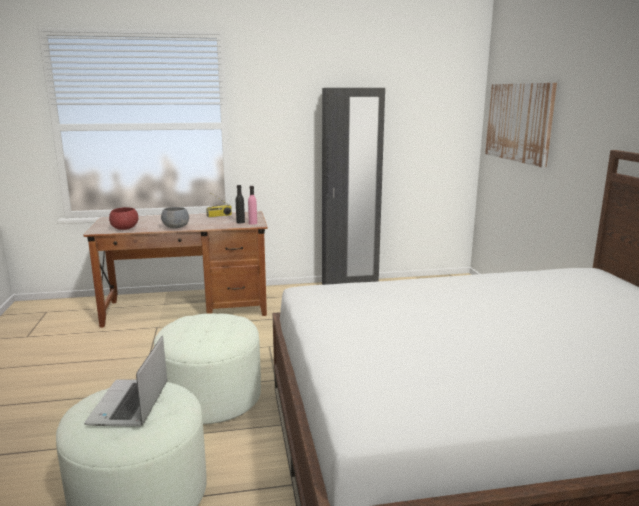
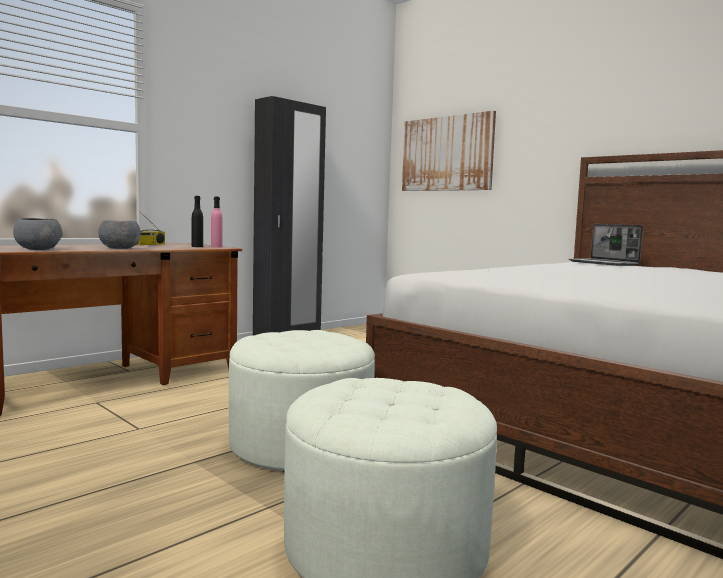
camera: 35 degrees left, 10 degrees down
laptop [84,336,167,427] -> laptop moved to [569,224,643,266]
red bowl [109,207,138,230] -> grey bowl [13,218,62,250]

